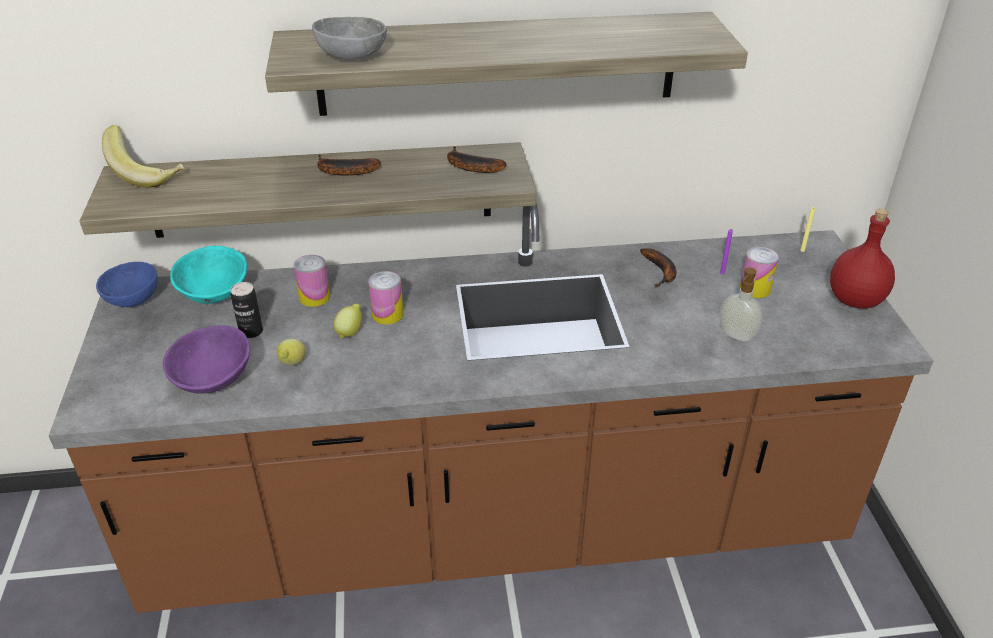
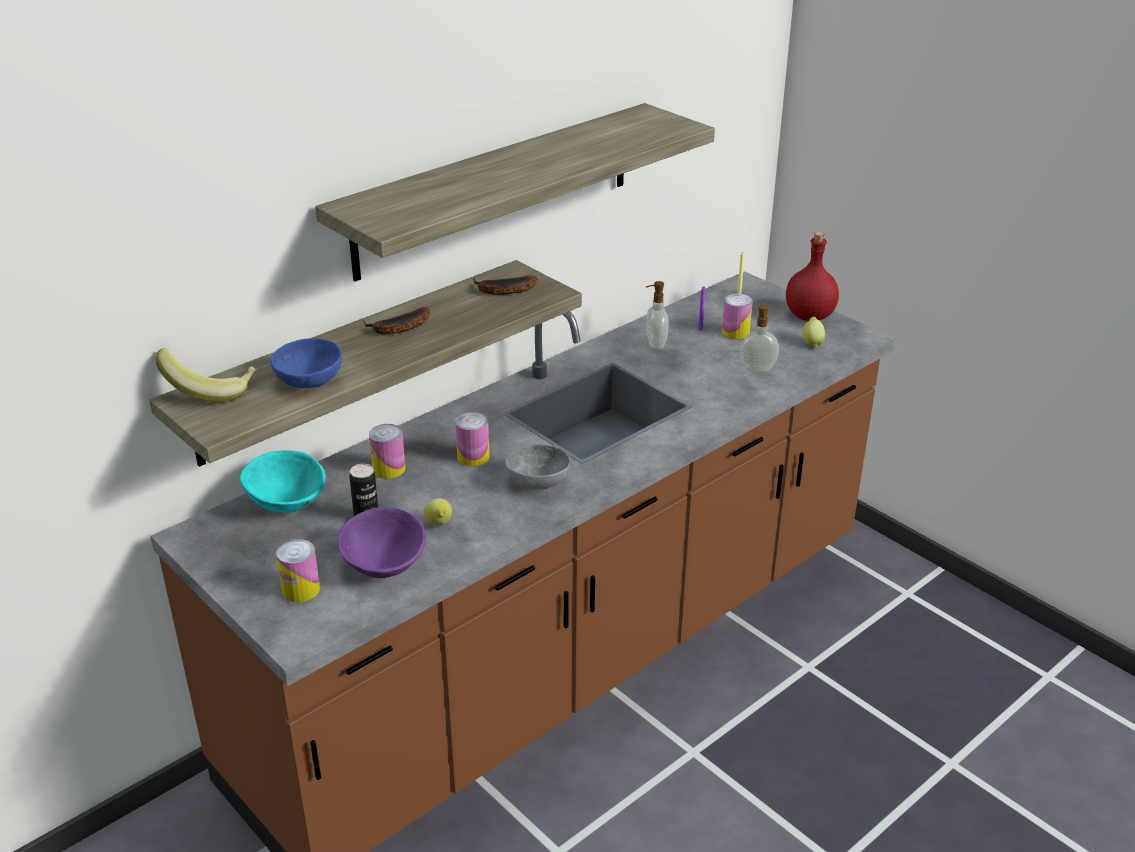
camera: 35 degrees left, 5 degrees down
blue bowl [96,262,158,307] -> blue bowl moved to [270,338,342,388]
grey bowl [312,17,387,60] -> grey bowl moved to [505,444,571,489]
lemon [333,304,362,339] -> lemon moved to [802,317,825,348]
banana [640,248,676,287] -> soap dispenser [646,281,669,350]
none -> can [276,539,320,602]

